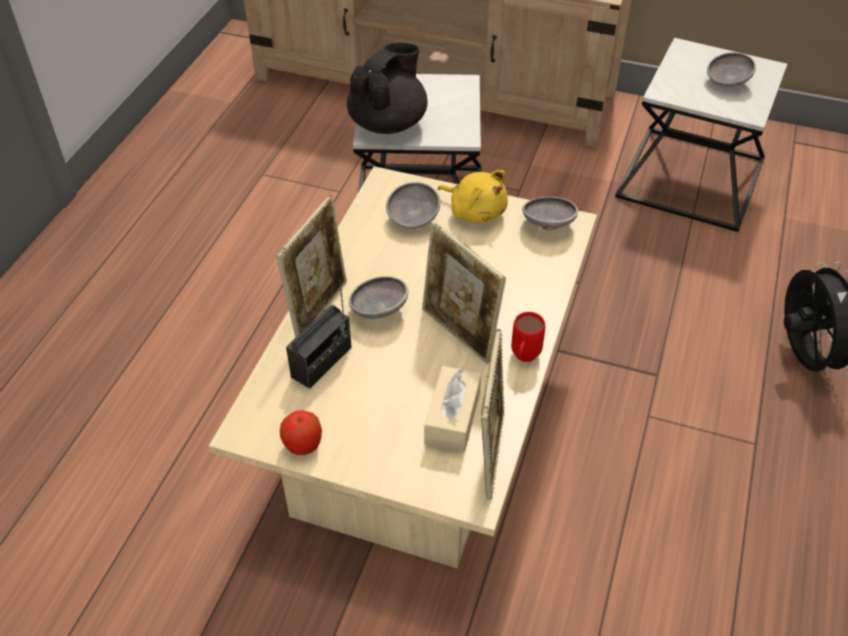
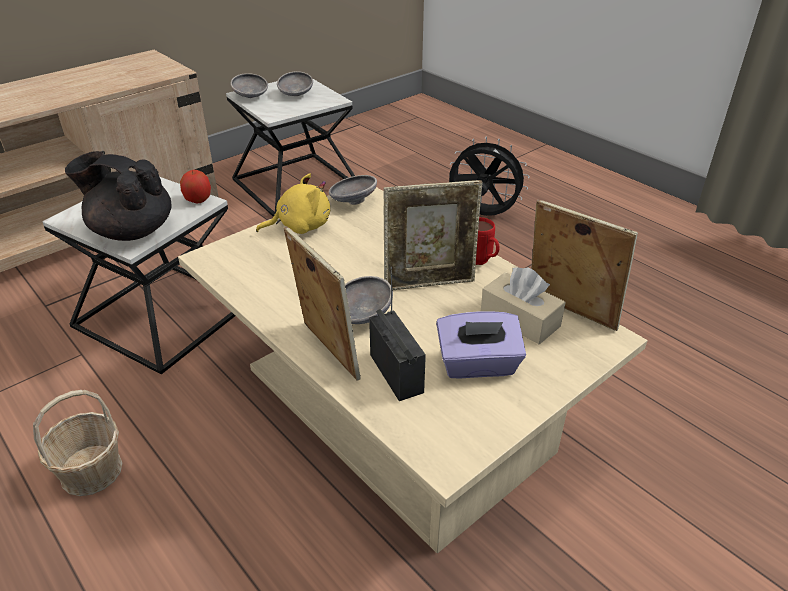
camera: 60 degrees left, 10 degrees down
apple [280,410,322,455] -> apple moved to [180,170,211,204]
black teapot [347,43,428,134] -> black teapot turned 45 degrees counterclockwise [65,151,172,241]
grey bowl [386,182,440,228] -> grey bowl moved to [230,73,268,98]
none -> basket [33,390,122,496]
none -> purple tissue box [436,311,526,379]

